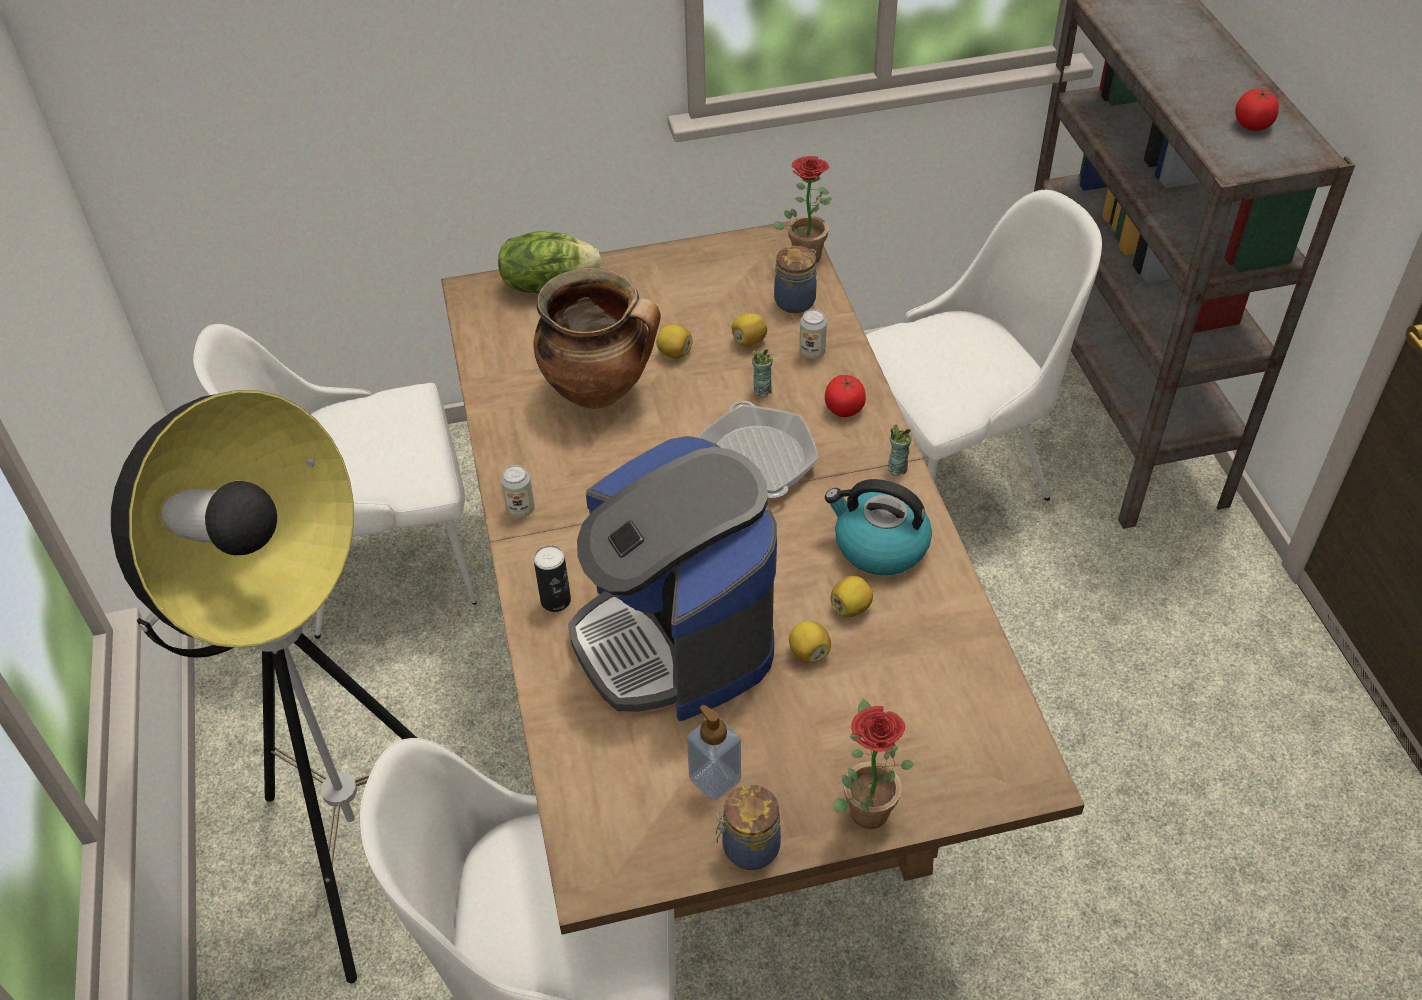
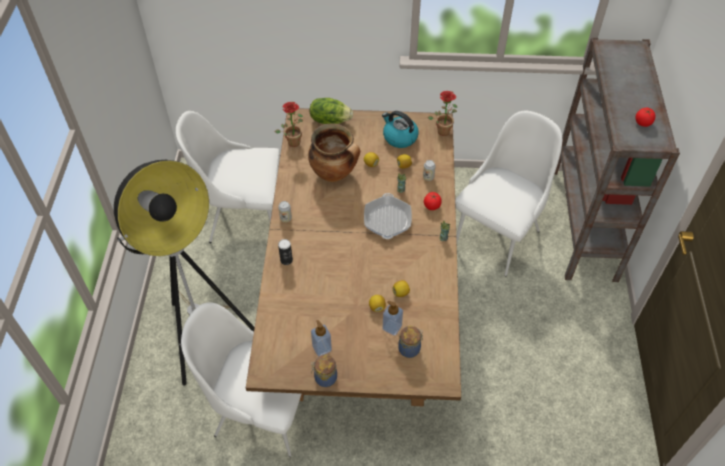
camera: 15 degrees right, 5 degrees up
coffee machine [568,436,777,721] -> none
jar [774,246,817,313] -> jar moved to [398,326,423,358]
kettle [825,479,932,575] -> kettle moved to [382,111,419,148]
potted plant [833,699,914,829] -> potted plant moved to [275,102,303,147]
white chair [865,190,1102,501] -> white chair turned 45 degrees counterclockwise [455,111,562,277]
none -> soap dispenser [382,301,403,335]

